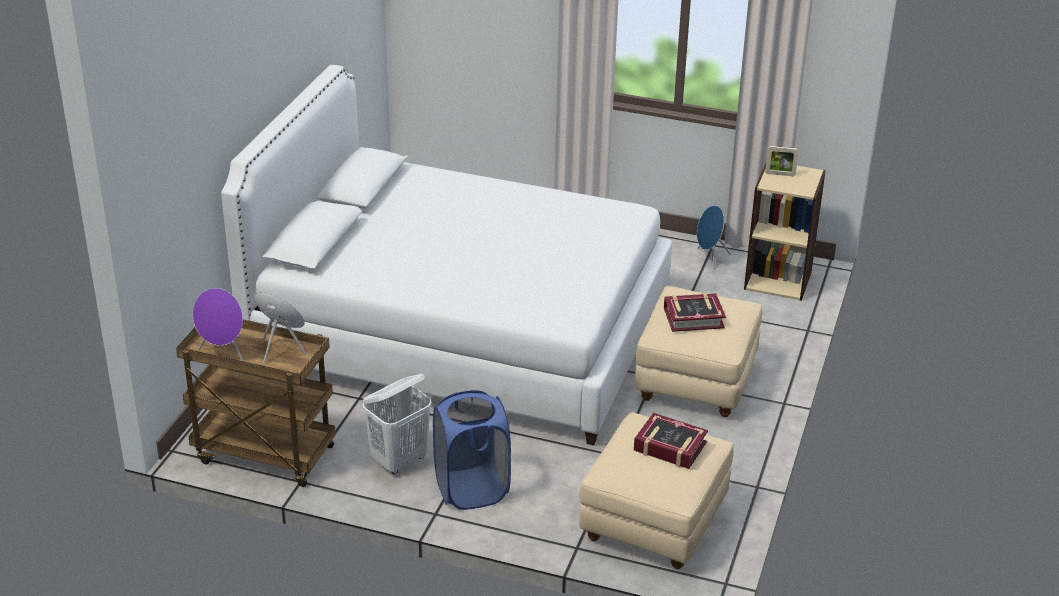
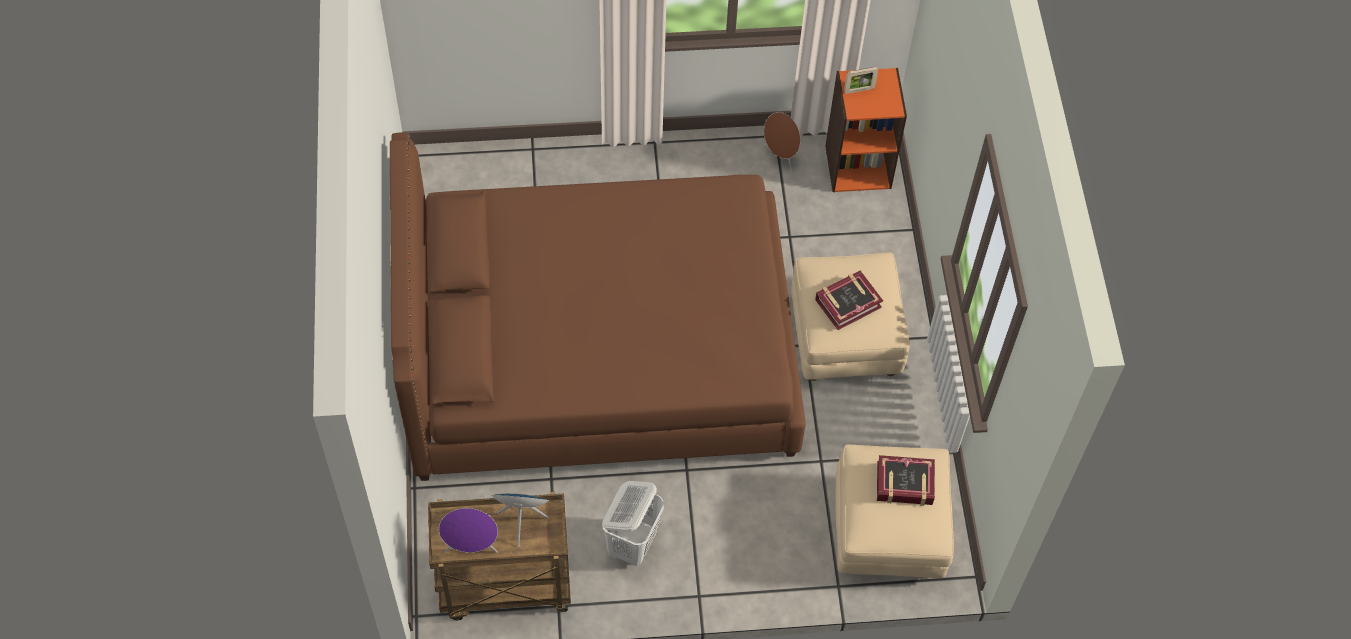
camera: 25 degrees left, 25 degrees up
white bed [221,65,672,446] -> brown bed [390,132,806,481]
blue laundry basket [433,390,511,510] -> none
blue speaker [697,205,731,269] -> brown speaker [763,112,801,173]
beige bookcase [744,163,826,301] -> orange bookcase [825,68,907,192]

